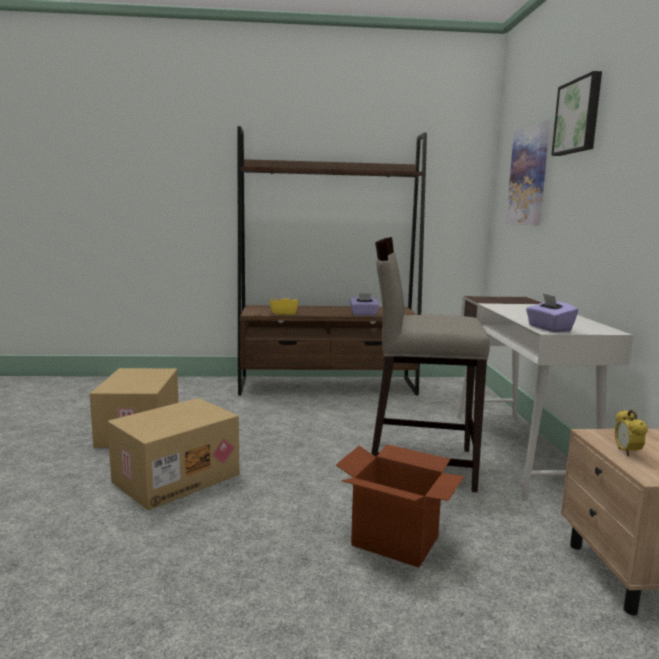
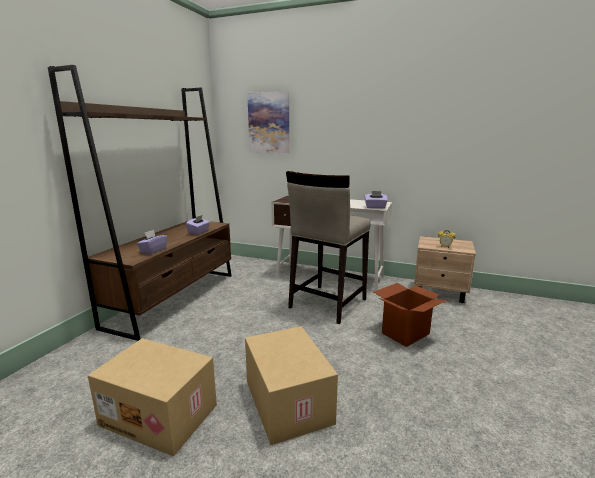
camera: 65 degrees left, 5 degrees up
yellow tissue box [270,291,299,315] -> purple tissue box [137,230,167,254]
picture [551,71,602,156] -> none

